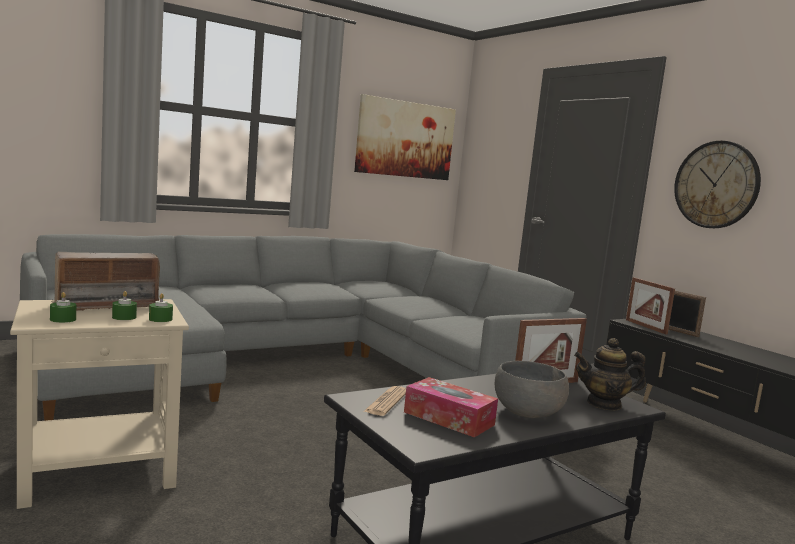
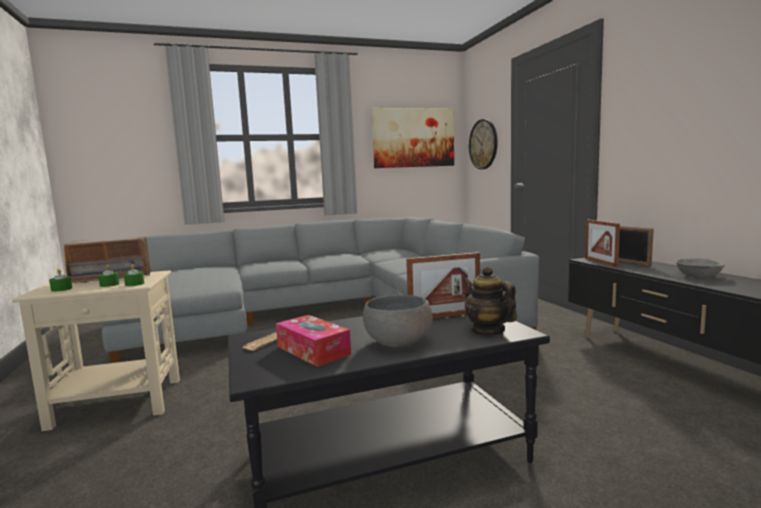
camera: 15 degrees right, 0 degrees up
teapot [574,338,646,410] -> teapot turned 45 degrees clockwise [463,266,517,336]
wall clock [674,141,761,228] -> wall clock moved to [469,119,497,169]
none -> grey bowl [676,258,725,278]

